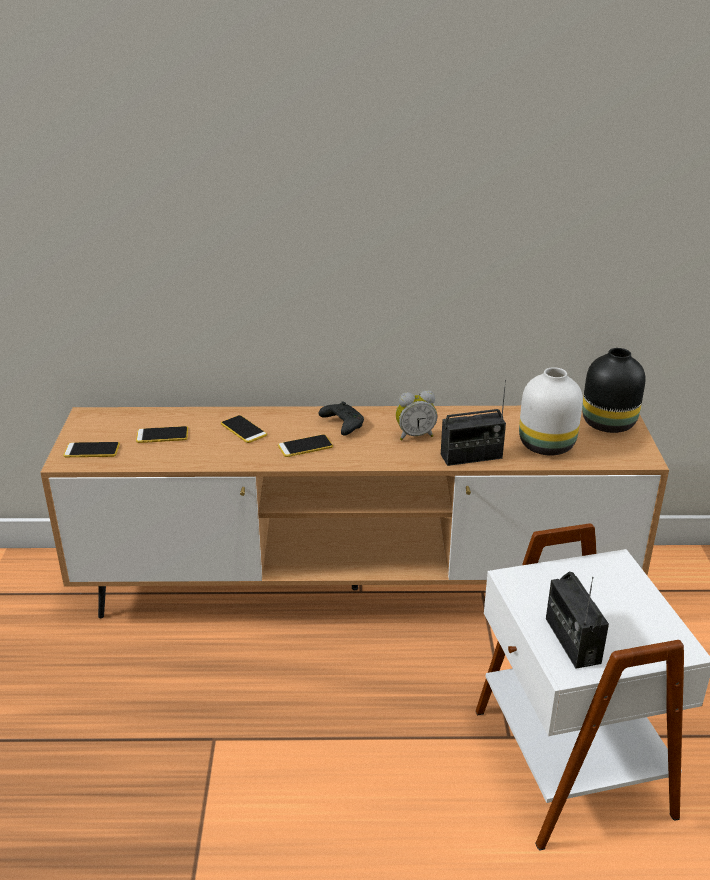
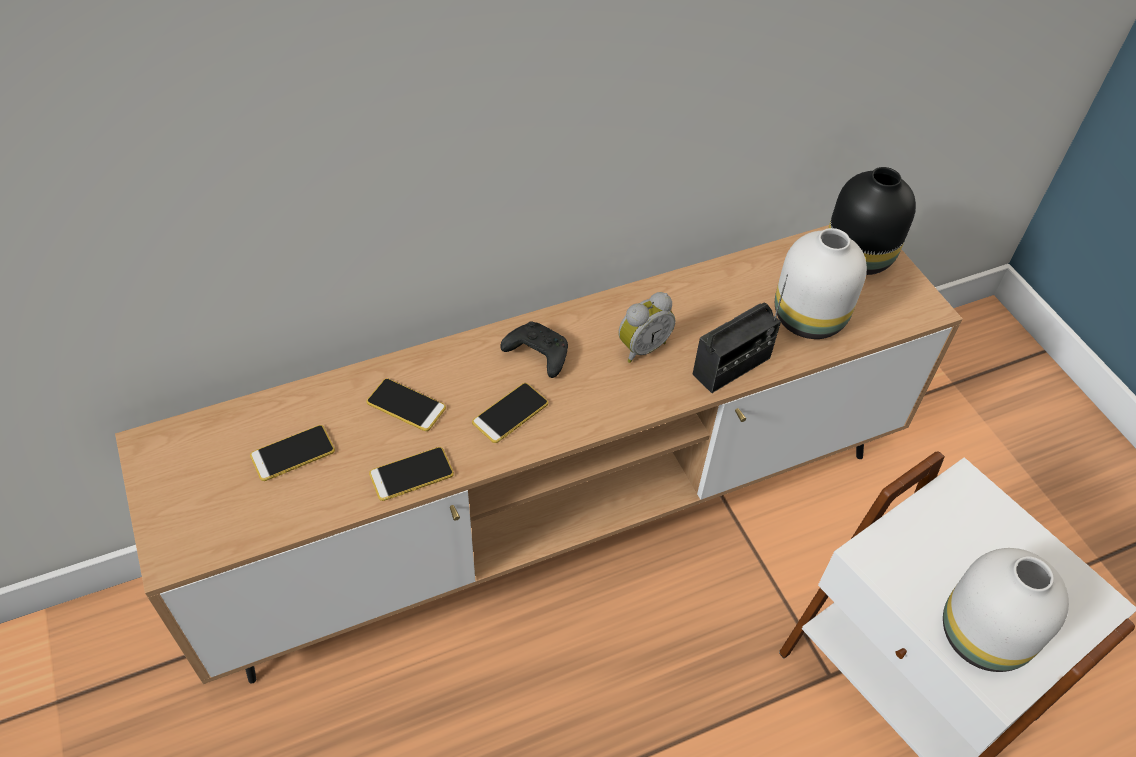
camera: 25 degrees left, 20 degrees up
phone [63,442,120,457] -> phone moved to [369,447,454,501]
radio [546,572,609,669] -> white vase [943,548,1069,672]

